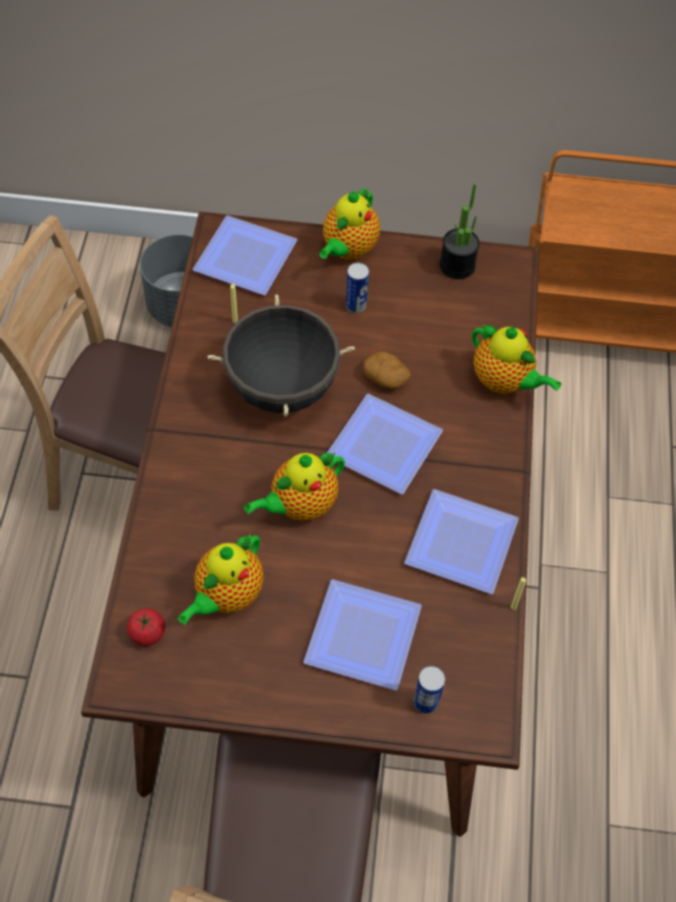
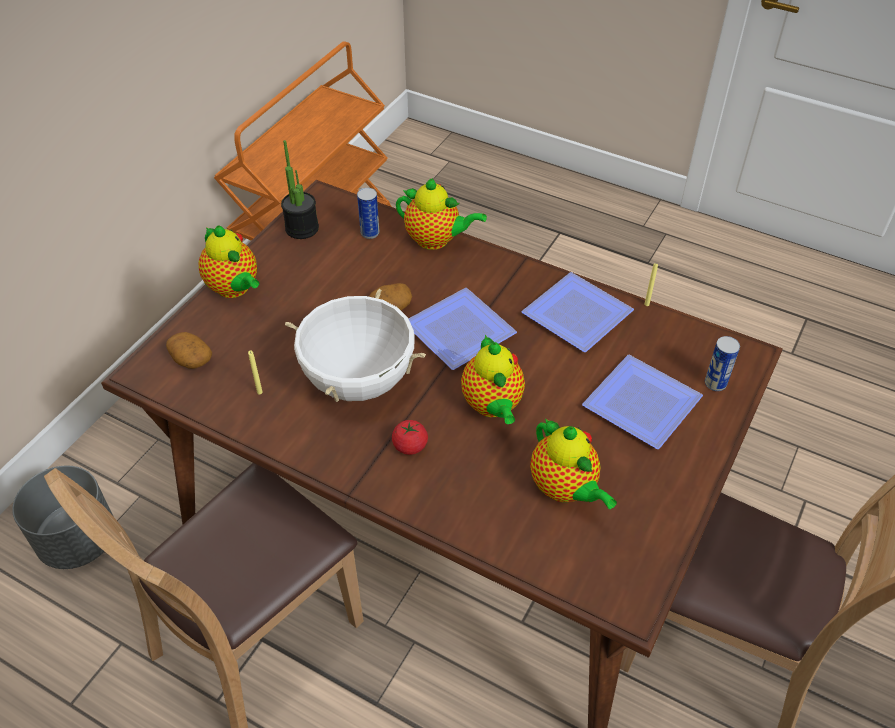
camera: 65 degrees left, 10 degrees down
tomato [127,608,165,646] -> tomato moved to [392,420,428,455]
plate [193,215,297,295] -> potato [166,332,212,369]
black cooking pot [208,294,355,417] -> white cooking pot [285,289,426,402]
can [346,263,369,313] -> can moved to [357,188,380,239]
teapot [472,324,561,394] -> teapot turned 45 degrees clockwise [396,178,487,250]

